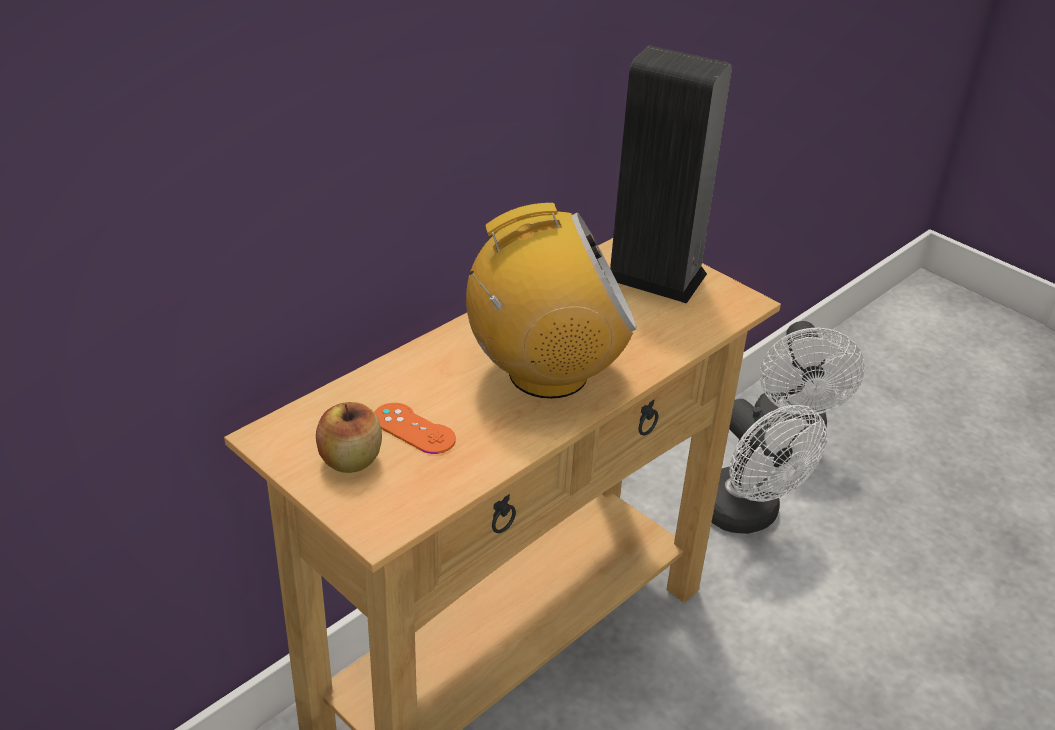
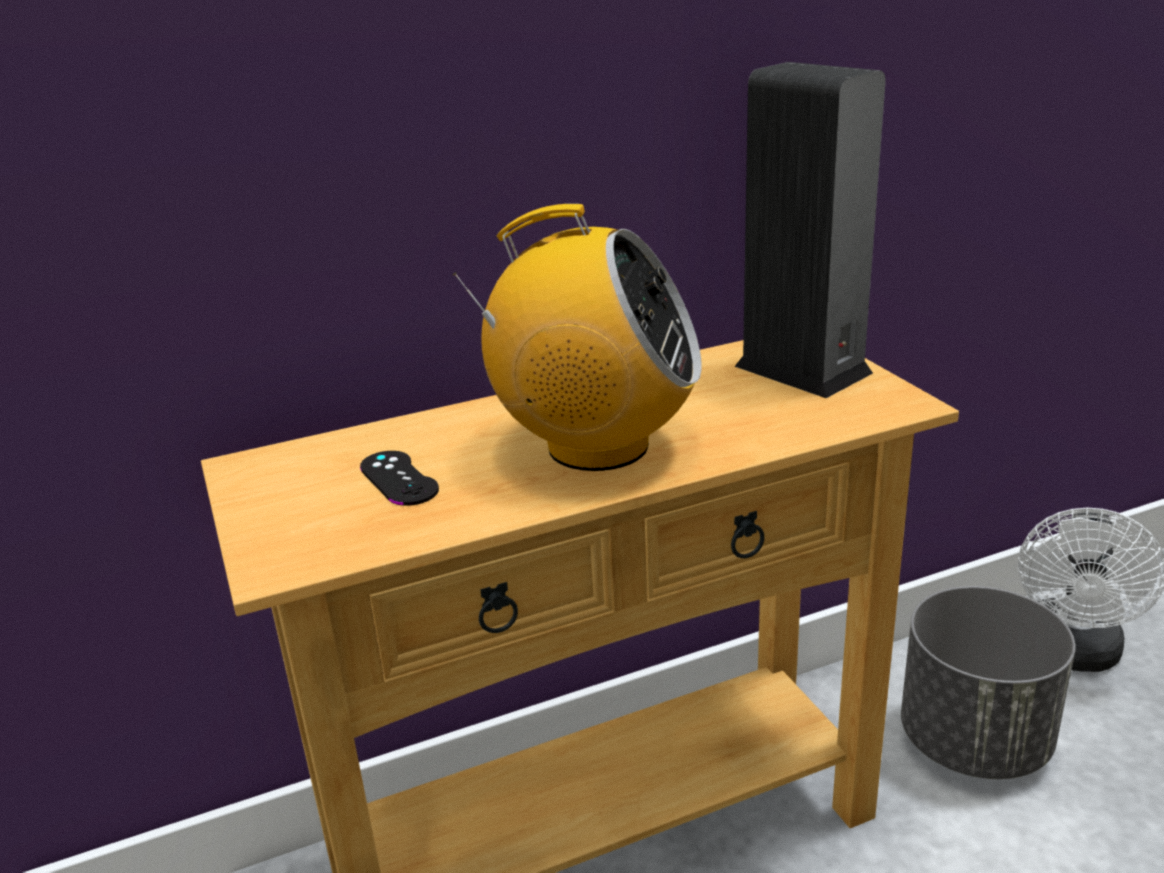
camera: 25 degrees right, 10 degrees down
apple [316,402,382,473] -> none
orange game controller [374,403,456,454] -> black game controller [360,451,439,506]
white fan [711,399,827,534] -> grey planter [901,586,1076,779]

